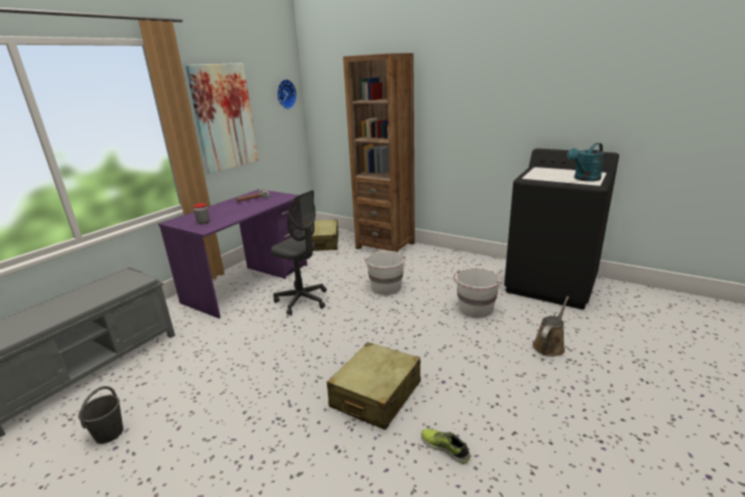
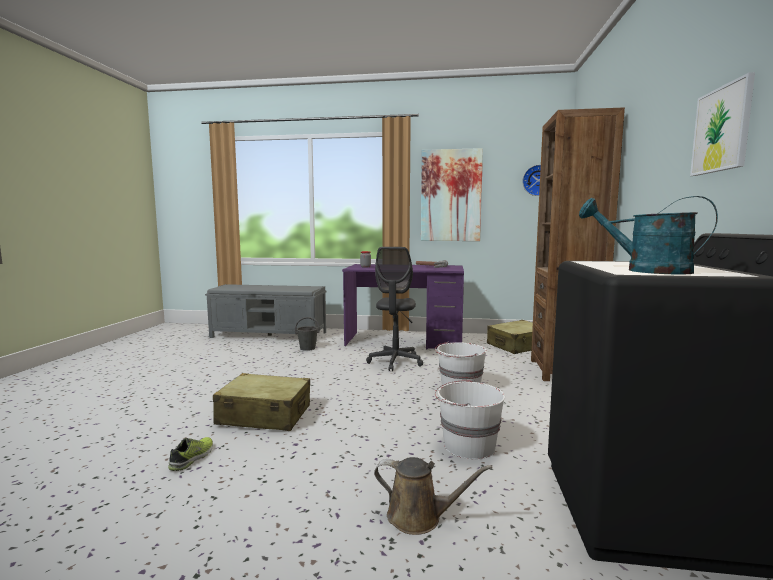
camera: 65 degrees right, 15 degrees down
grey bucket [78,386,123,444] -> grey bucket moved to [295,317,320,351]
none -> picture [690,72,755,176]

